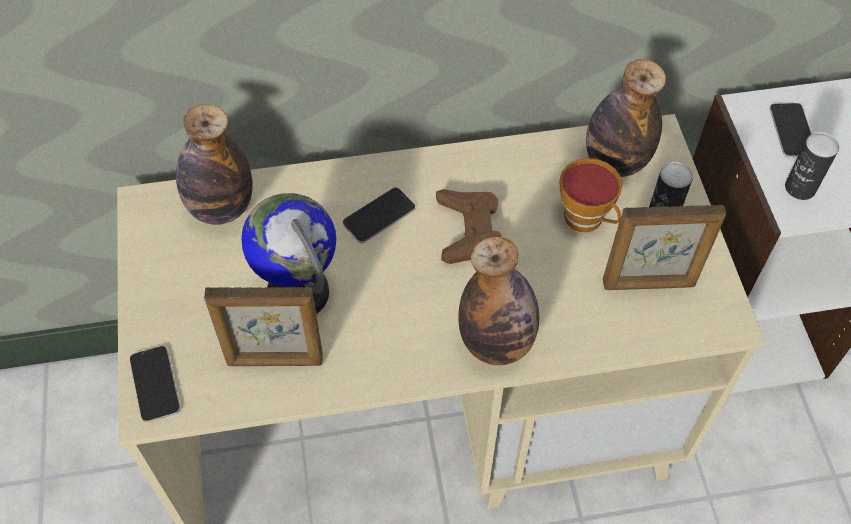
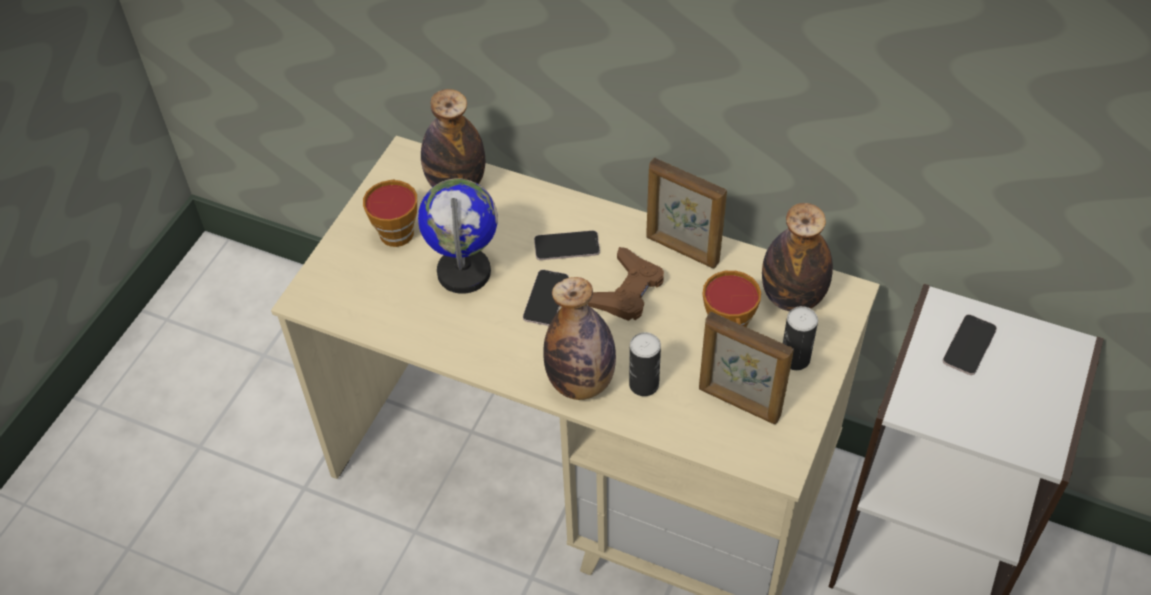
camera: 35 degrees right, 5 degrees down
phone [129,346,180,423] -> phone moved to [523,270,569,326]
picture frame [204,287,323,366] -> picture frame moved to [646,158,727,269]
can [785,132,839,200] -> can moved to [629,332,661,396]
none -> cup [363,180,417,247]

